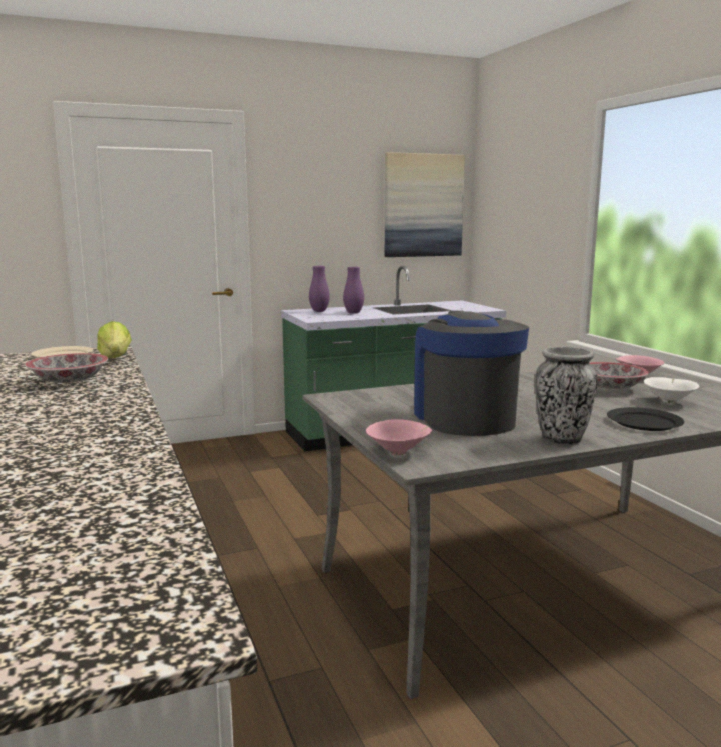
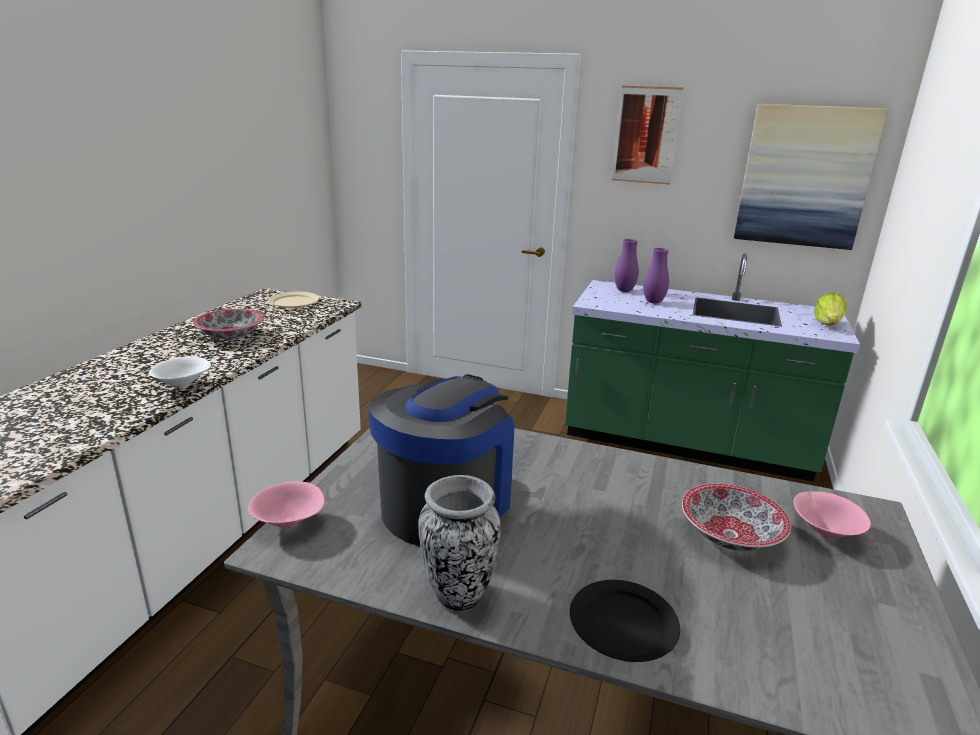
camera: 40 degrees right, 10 degrees up
lettuce [97,321,132,358] -> lettuce moved to [814,293,846,325]
white bowl [644,377,699,404] -> white bowl moved to [149,356,211,389]
none -> picture [612,86,684,185]

